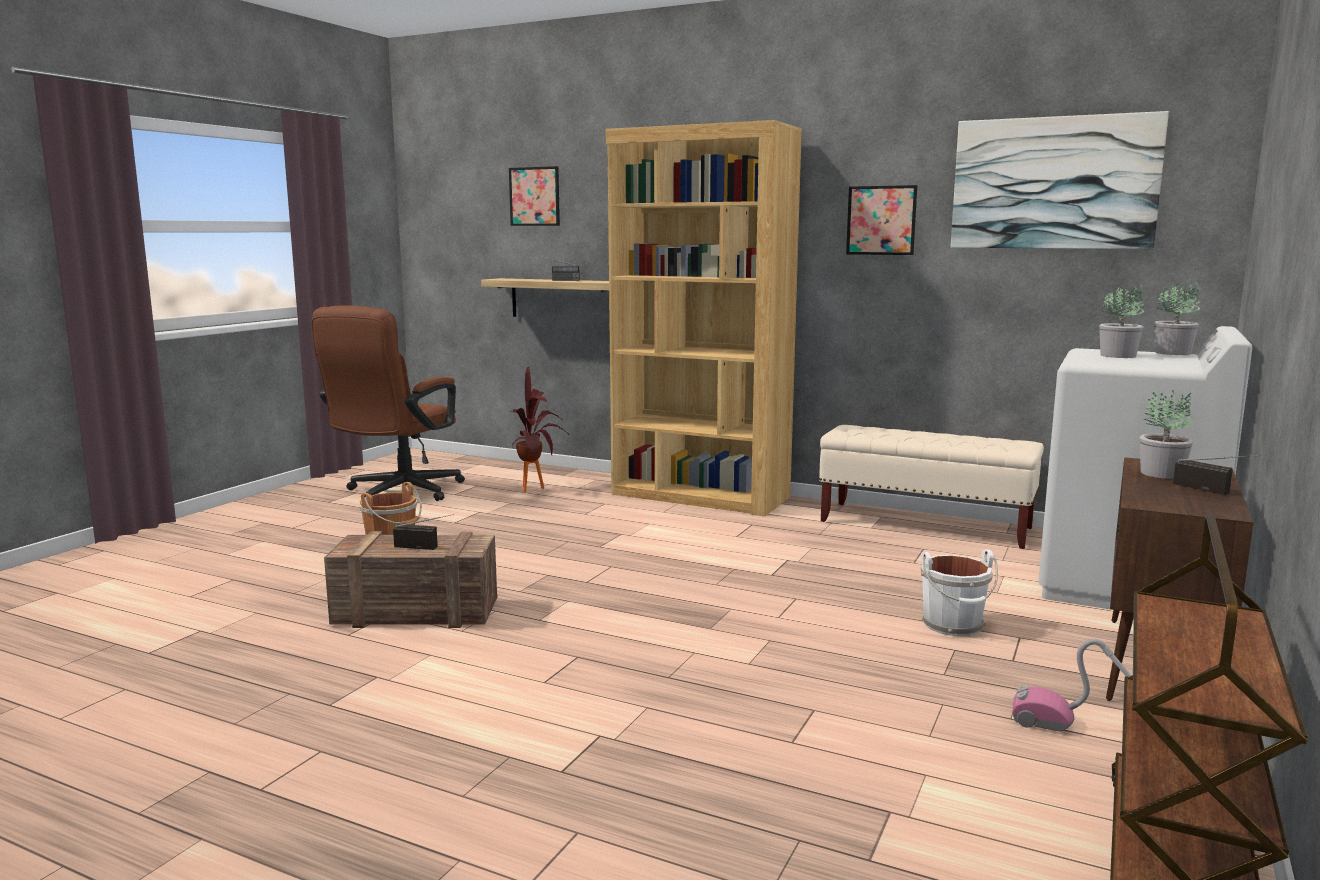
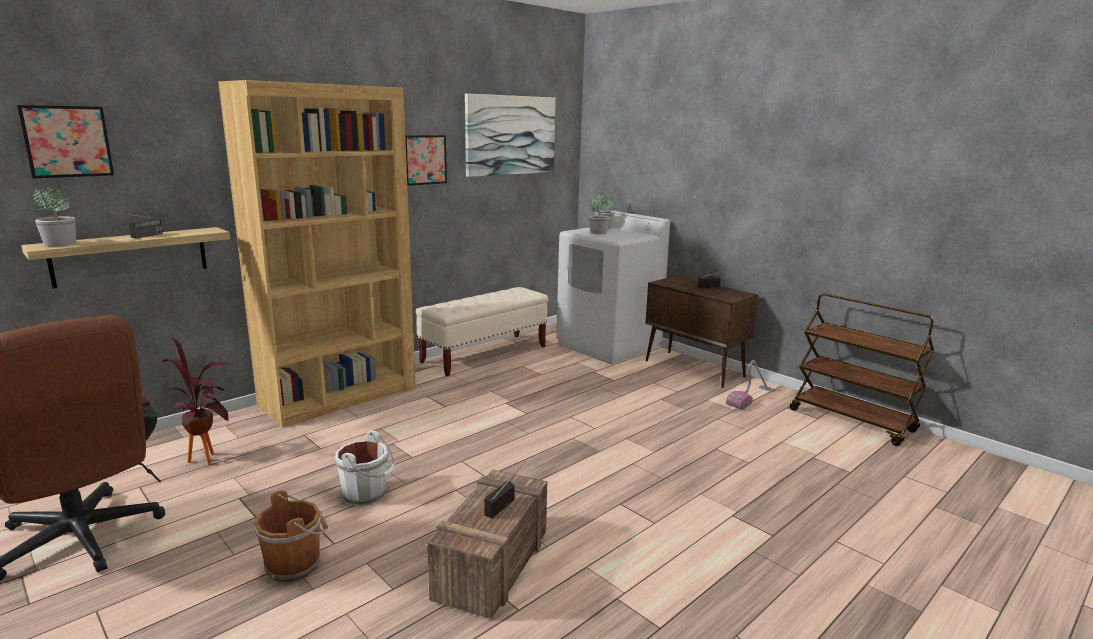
camera: 70 degrees left, 5 degrees up
white bucket [921,549,998,636] -> white bucket moved to [335,430,395,506]
potted plant [1140,390,1193,479] -> potted plant moved to [33,185,76,246]

